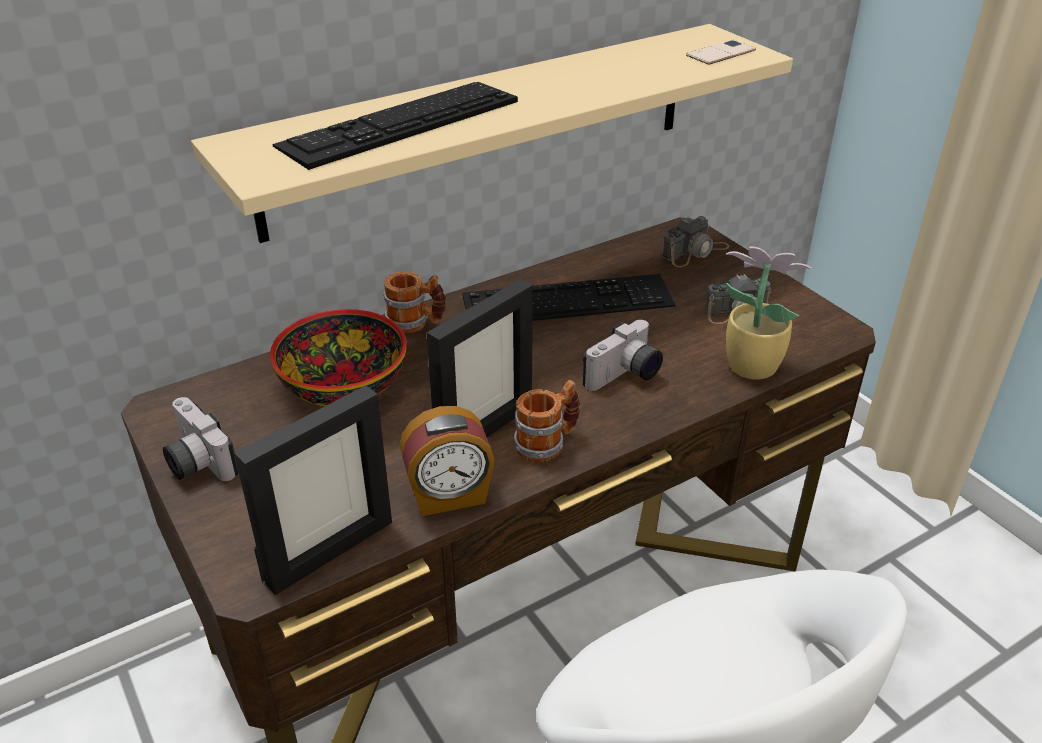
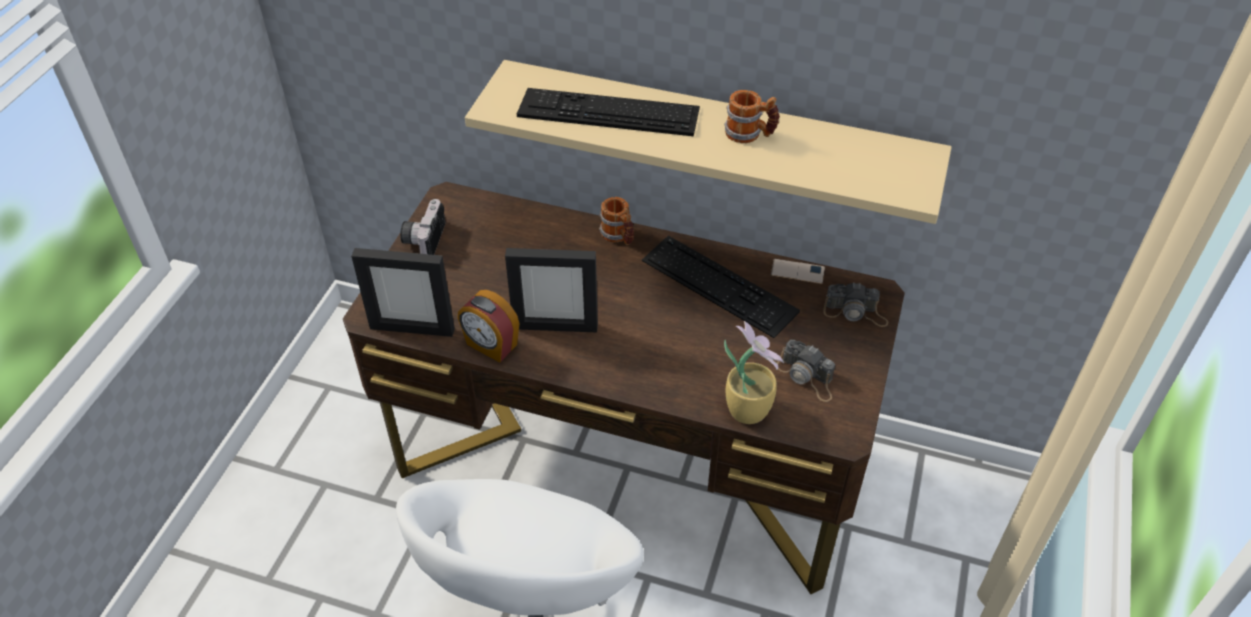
camera: 50 degrees right, 10 degrees up
bowl [270,309,407,406] -> none
mug [514,380,580,463] -> mug moved to [724,90,780,143]
camera [583,320,663,391] -> none
phone [686,40,756,65] -> phone moved to [771,259,825,284]

